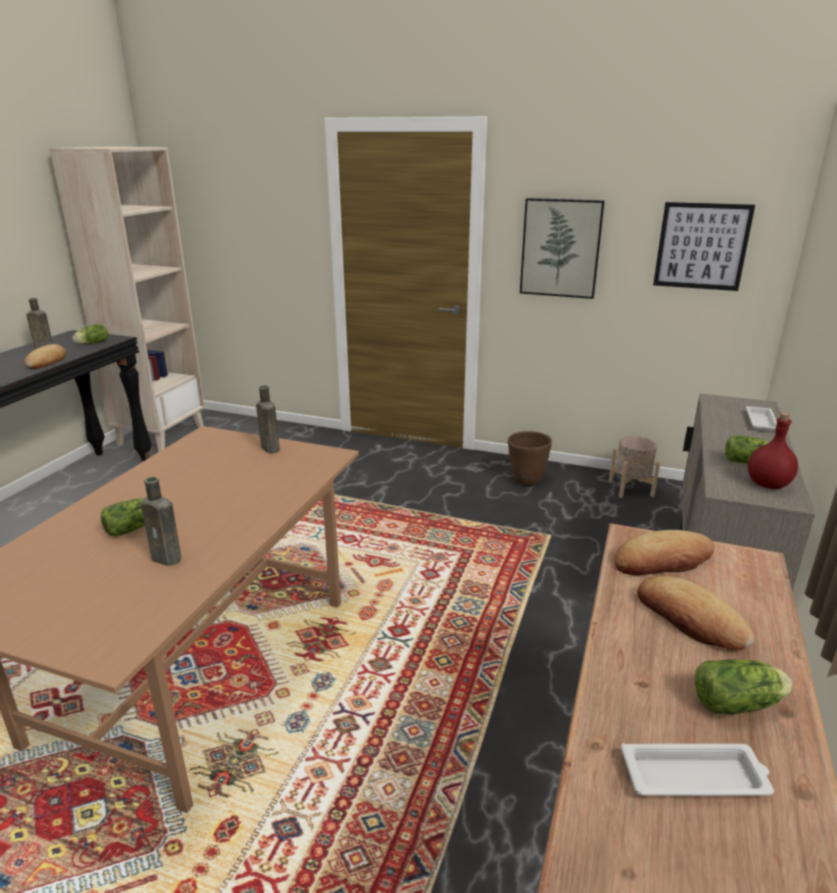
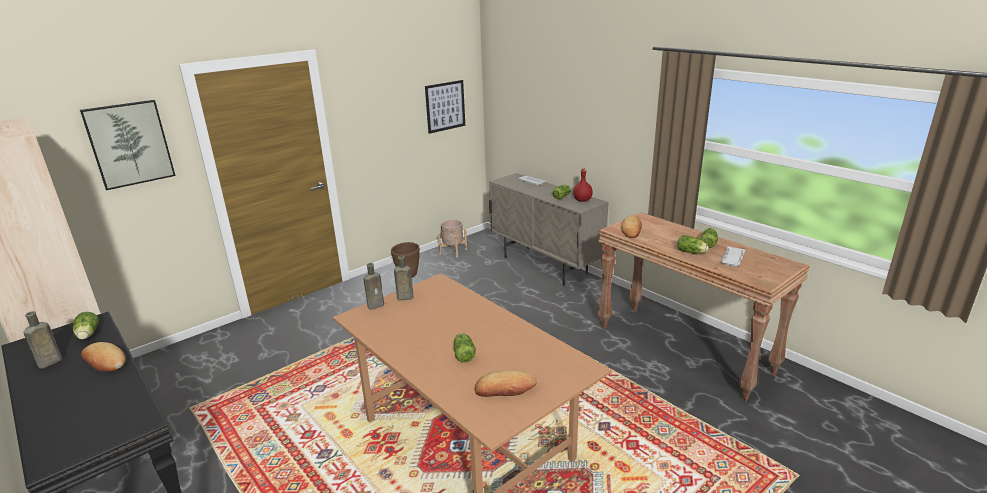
camera: 60 degrees left, 0 degrees up
brown bottle [141,477,181,566] -> brown bottle moved to [364,263,384,310]
picture [520,198,605,299] -> picture moved to [80,100,175,190]
bread [637,576,754,650] -> bread moved to [475,370,537,397]
none -> lettuce [677,235,709,254]

